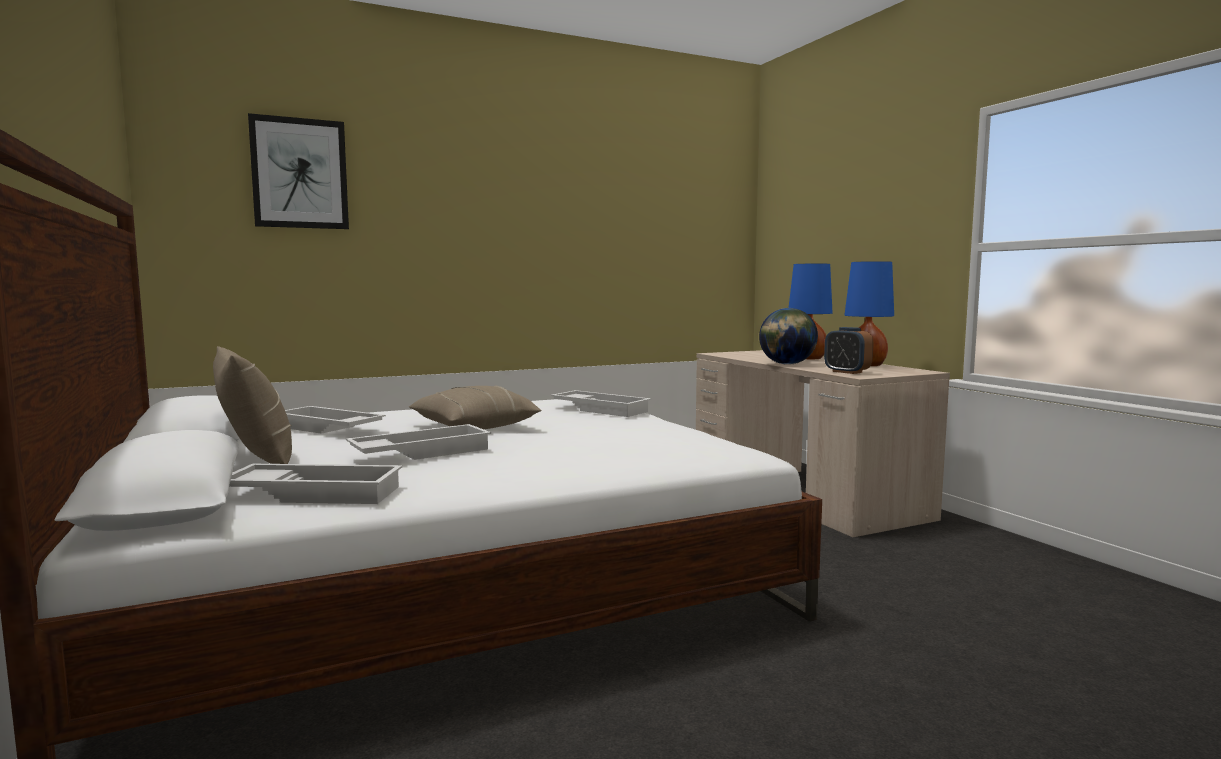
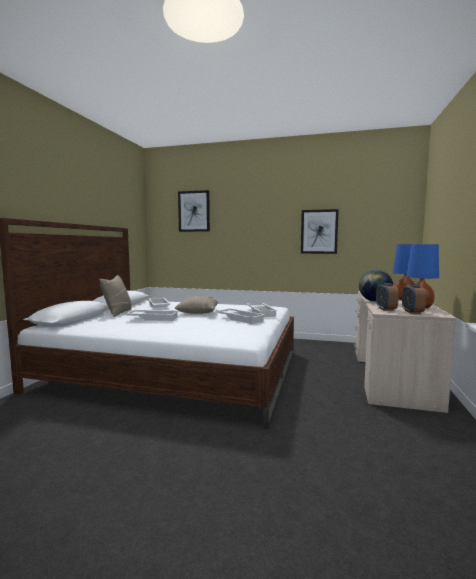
camera: 40 degrees right, 0 degrees up
white tray [229,464,402,504] -> white tray moved to [217,308,265,324]
none -> picture [301,209,339,254]
none -> alarm clock [402,285,426,314]

